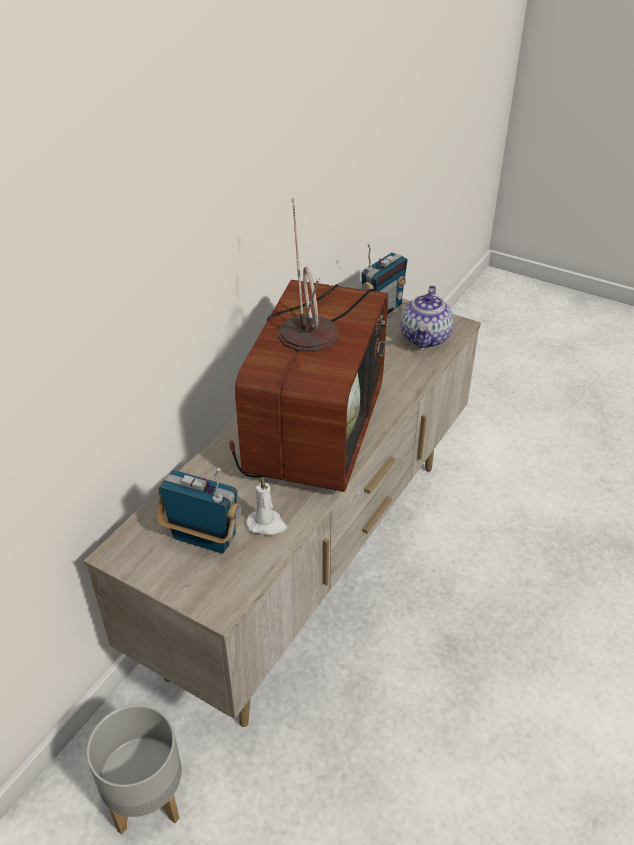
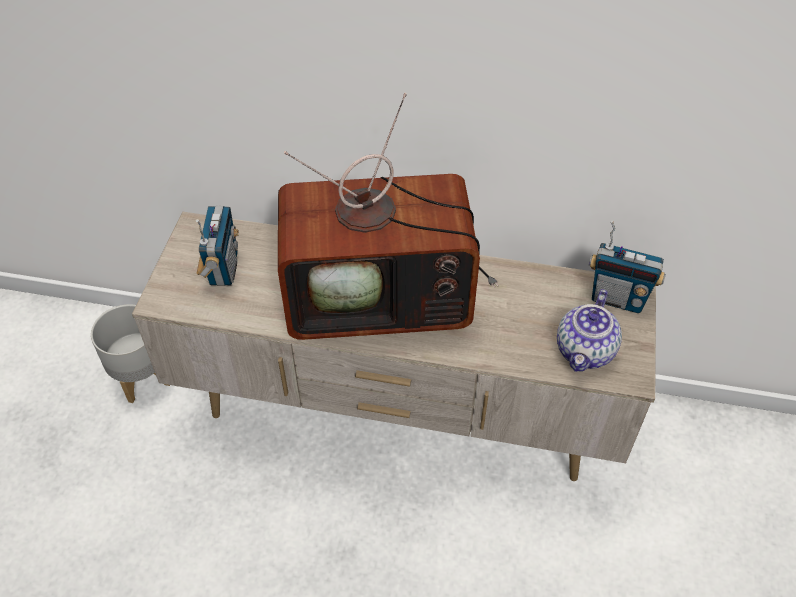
camera: 70 degrees right, 10 degrees up
white candle [246,477,287,536] -> none
teapot [400,285,453,348] -> teapot turned 60 degrees counterclockwise [557,289,622,372]

